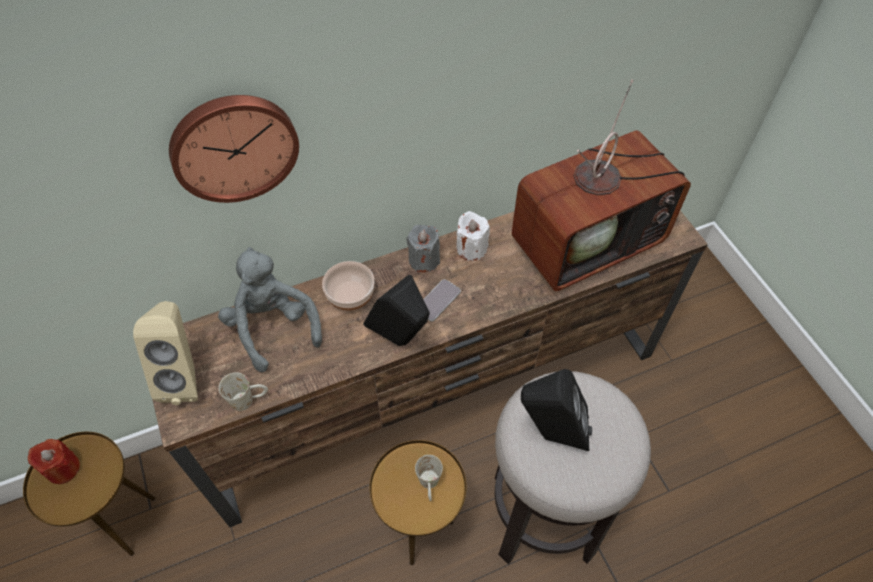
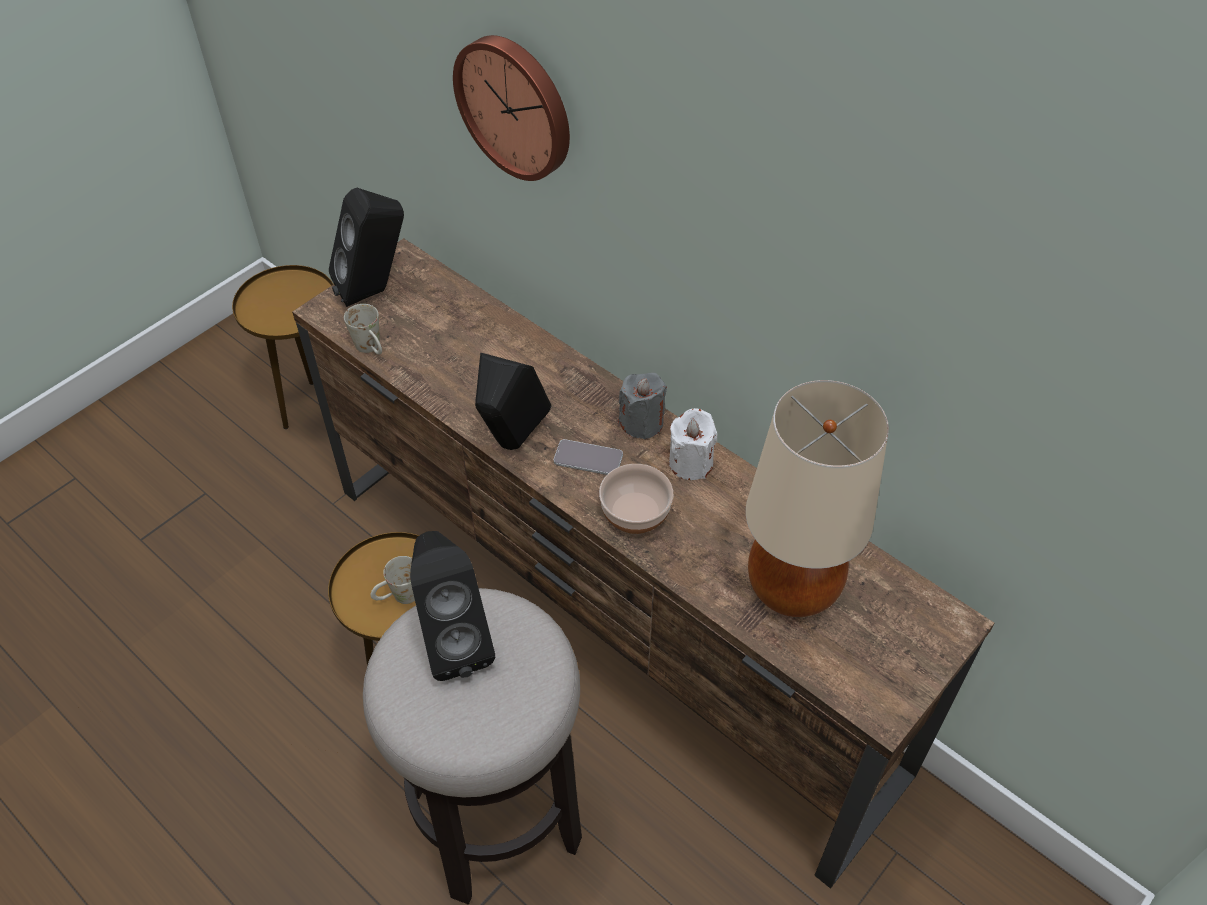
camera: 65 degrees right, 5 degrees down
red candle [28,439,80,484] -> none
beige speaker [133,301,198,405] -> black speaker [329,188,404,307]
grey plush toy [218,247,322,372] -> none
bowl [322,261,374,311] -> bowl moved to [599,464,673,534]
television [512,79,691,291] -> beige table lamp [746,380,889,617]

